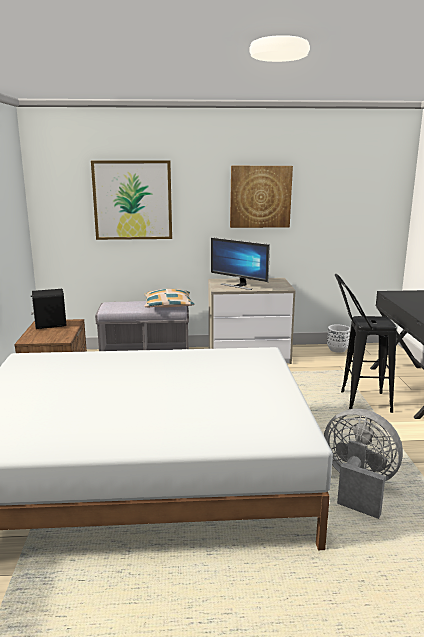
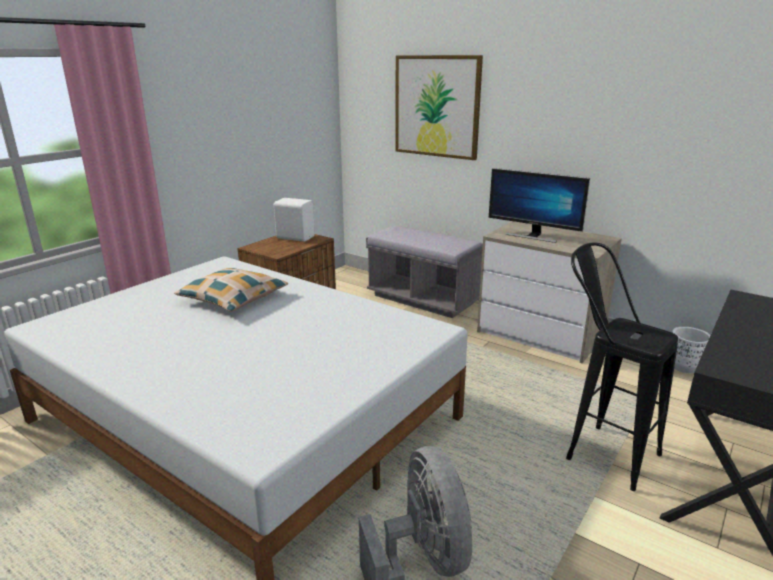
camera: 40 degrees right, 5 degrees up
black speaker [30,289,66,329] -> white speaker [274,198,315,242]
pillow [144,289,195,307] -> pillow moved to [174,268,288,312]
monitor [211,237,270,290] -> monitor turned 45 degrees counterclockwise [489,168,590,243]
picture [230,166,293,228] -> none

